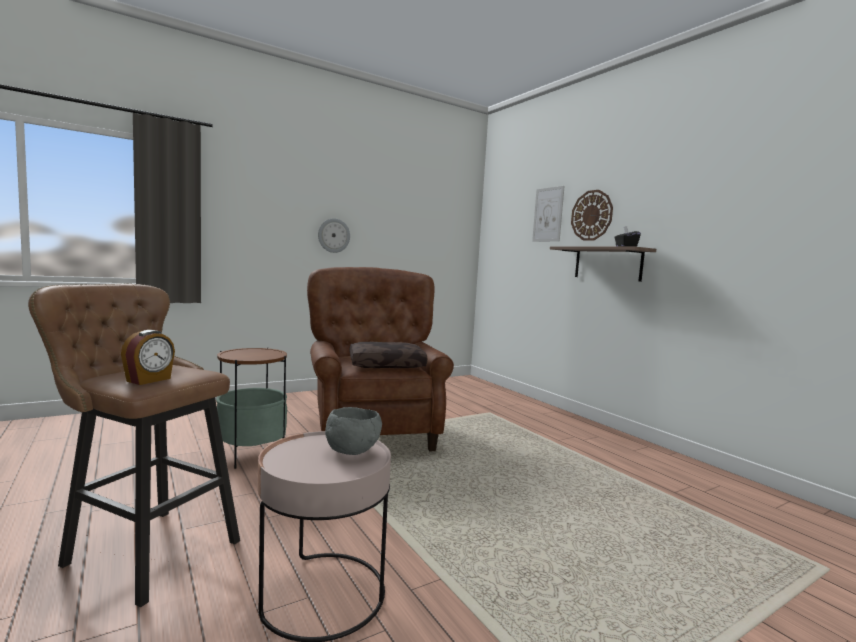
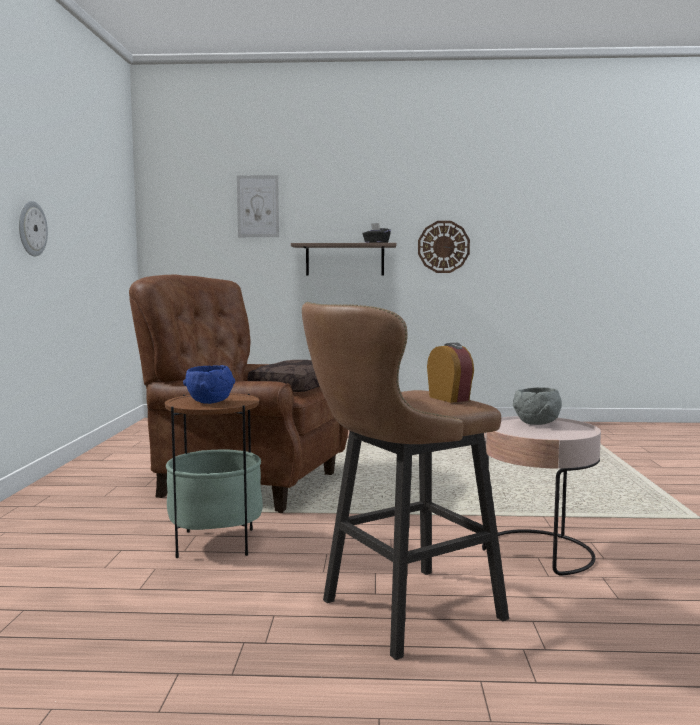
camera: 55 degrees left, 0 degrees up
wall clock [571,190,613,241] -> wall clock moved to [418,221,470,273]
none -> blue bowl [183,365,235,404]

